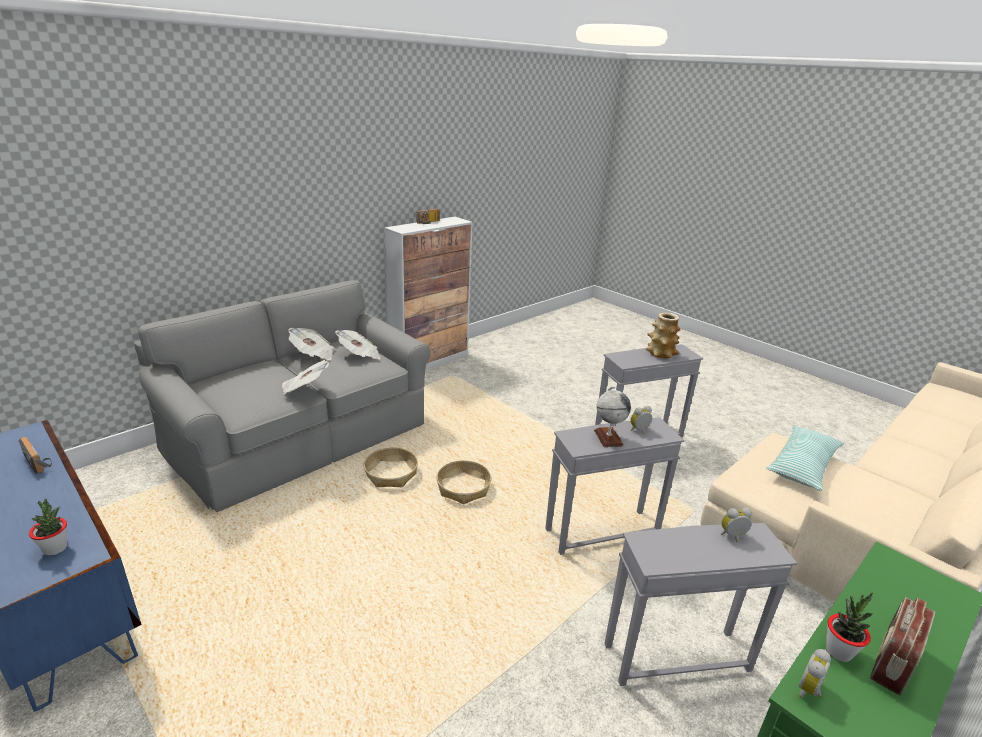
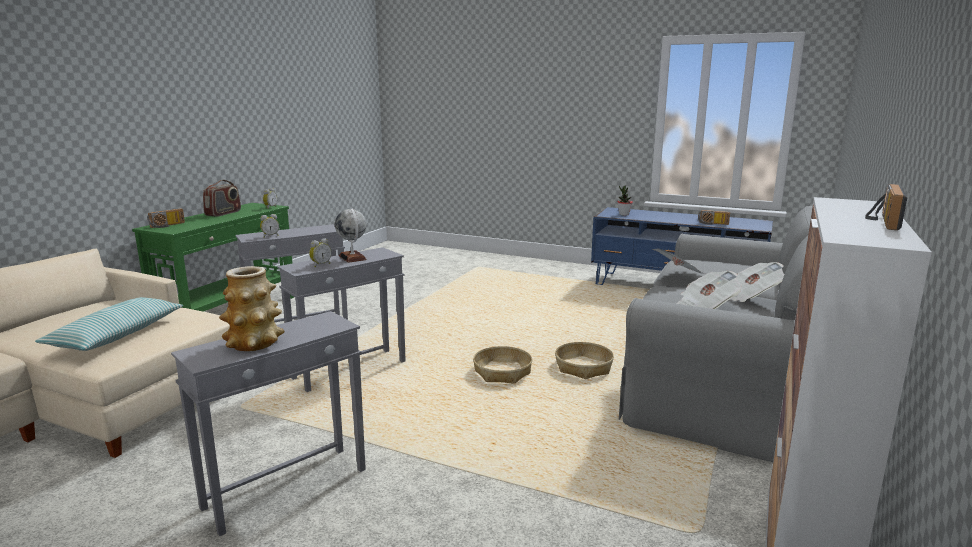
camera: 160 degrees right, 10 degrees down
potted plant [826,593,873,662] -> none
none -> radio [147,208,185,228]

